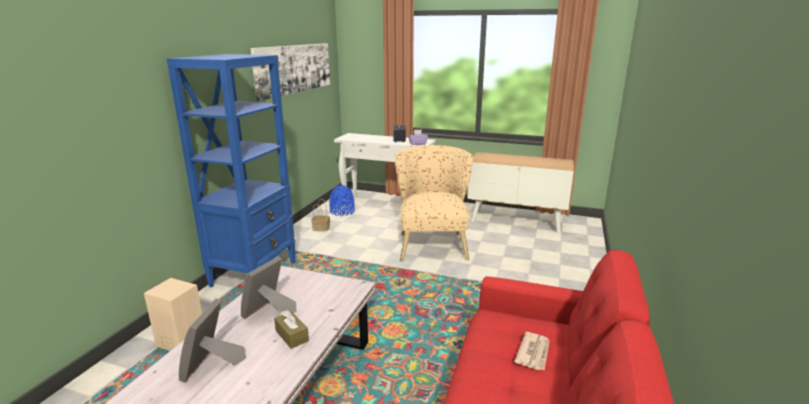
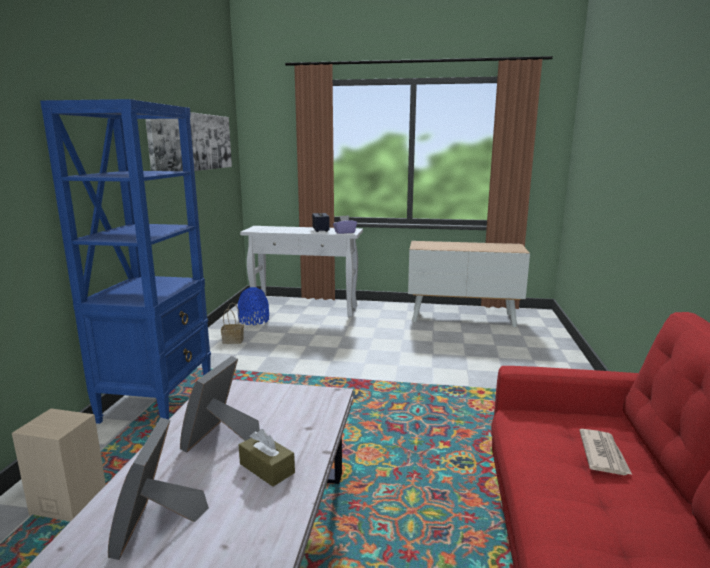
camera: 10 degrees left, 5 degrees down
beige armchair [395,145,473,261] -> none

